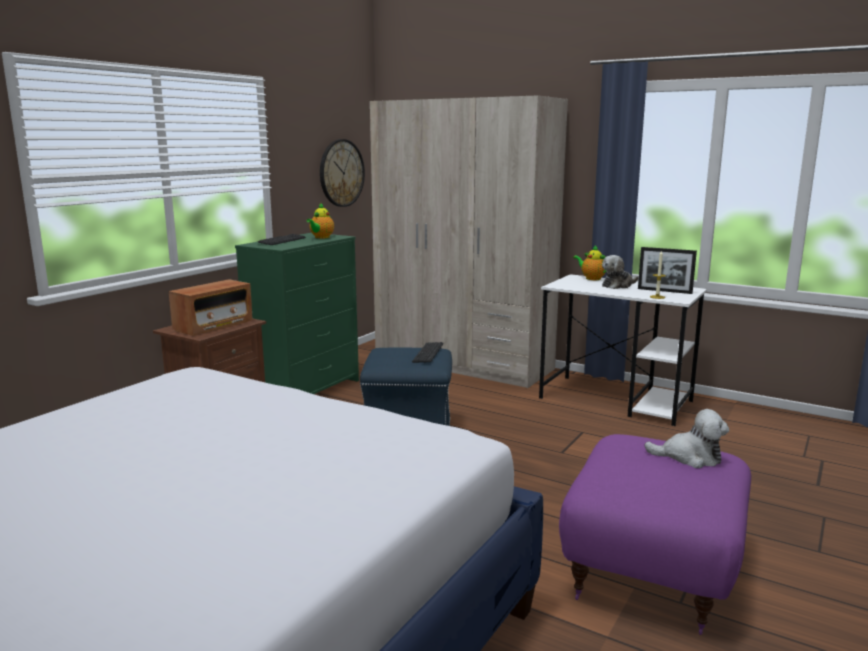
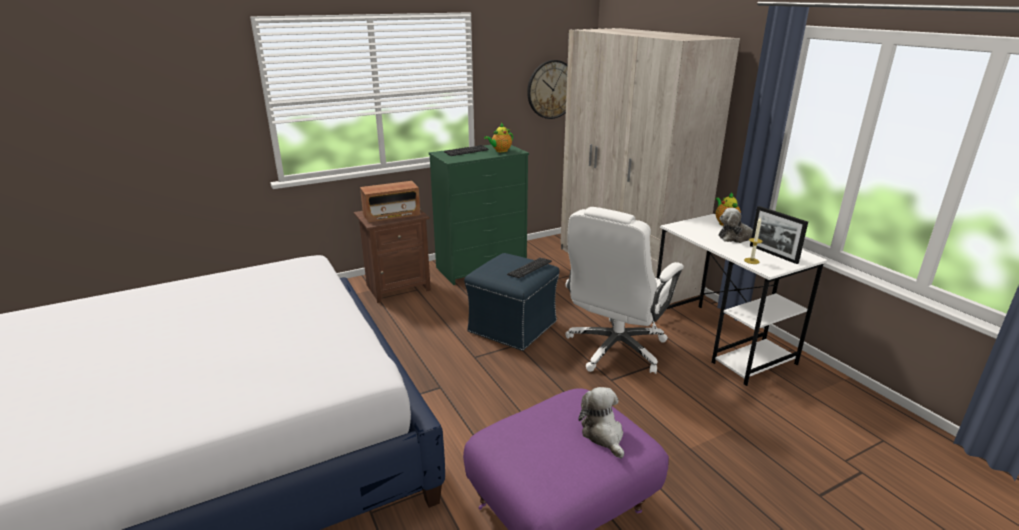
camera: 30 degrees right, 10 degrees up
plush toy [644,409,729,468] -> plush toy turned 150 degrees counterclockwise [578,387,624,459]
none -> white office chair [565,207,684,374]

